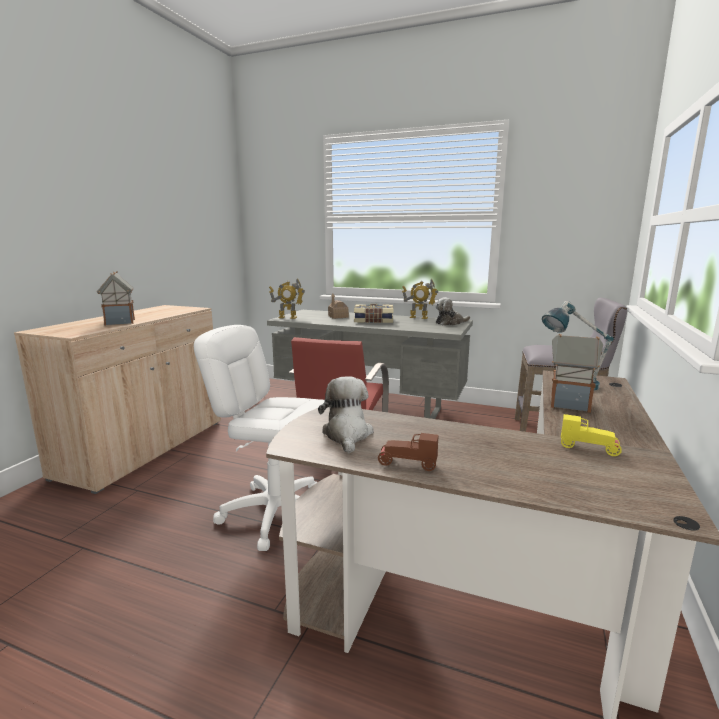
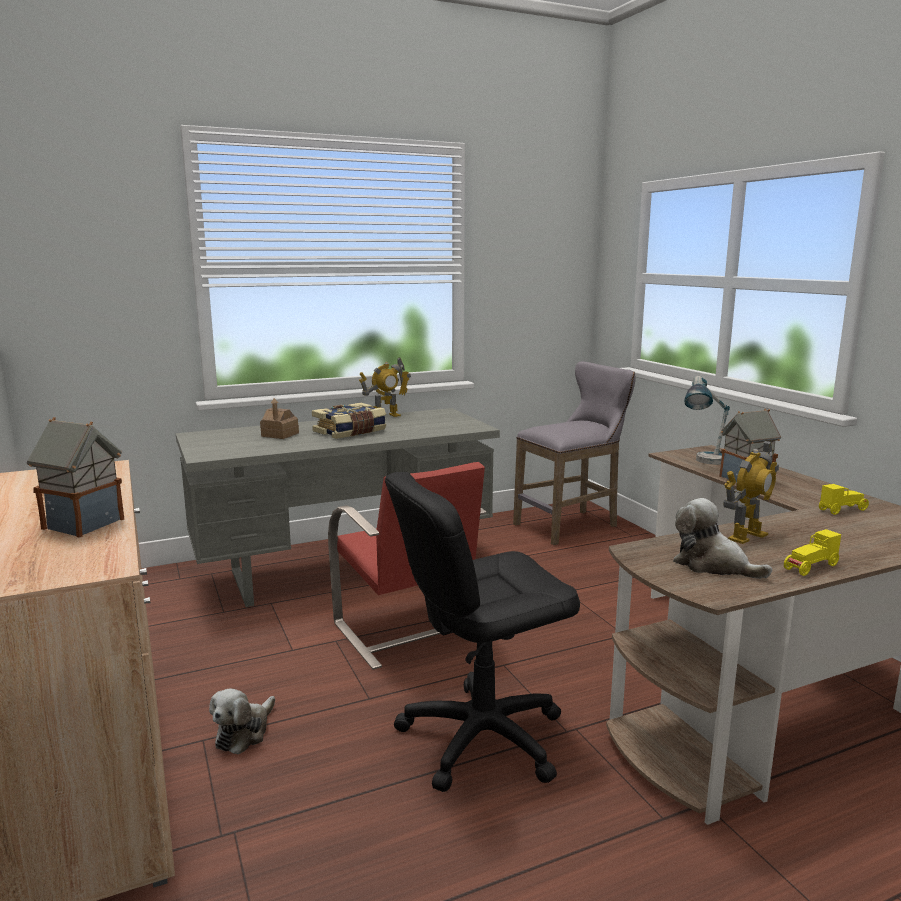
camera: 45 degrees left, 0 degrees up
white office chair [194,325,325,551] -> black office chair [385,472,580,792]
toy robot [269,278,305,319] -> toy robot moved to [723,440,779,544]
brown toy car [378,433,439,471] -> yellow toy car [784,529,841,576]
plush toy [436,297,470,325] -> plush toy moved to [209,689,275,755]

